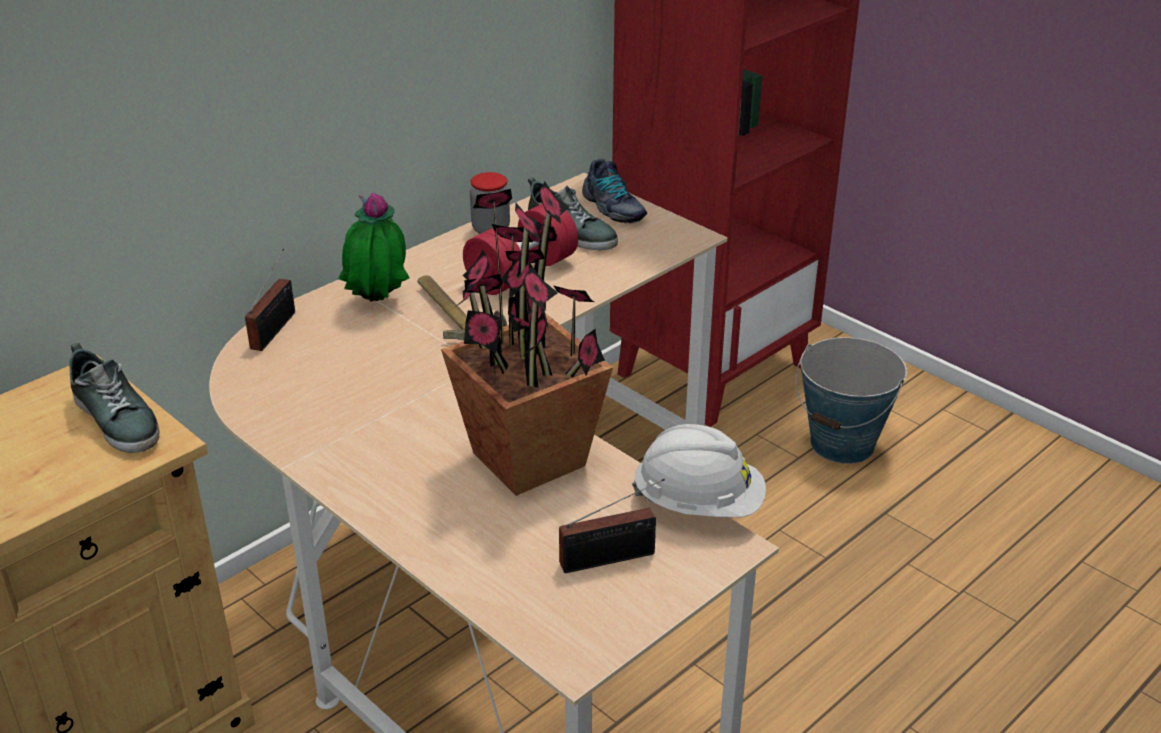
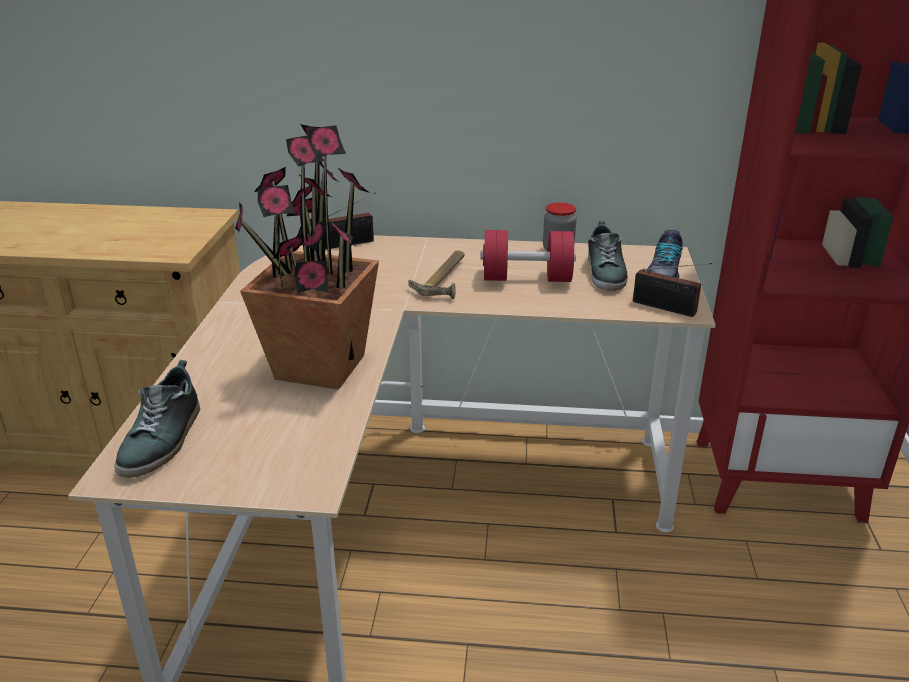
camera: 50 degrees right, 5 degrees down
shoe [69,343,159,453] -> shoe moved to [115,360,200,478]
potted plant [338,193,410,302] -> none
radio [559,479,665,573] -> radio moved to [633,263,712,317]
white hard hat [632,424,766,518] -> none
bucket [795,337,907,464] -> none

